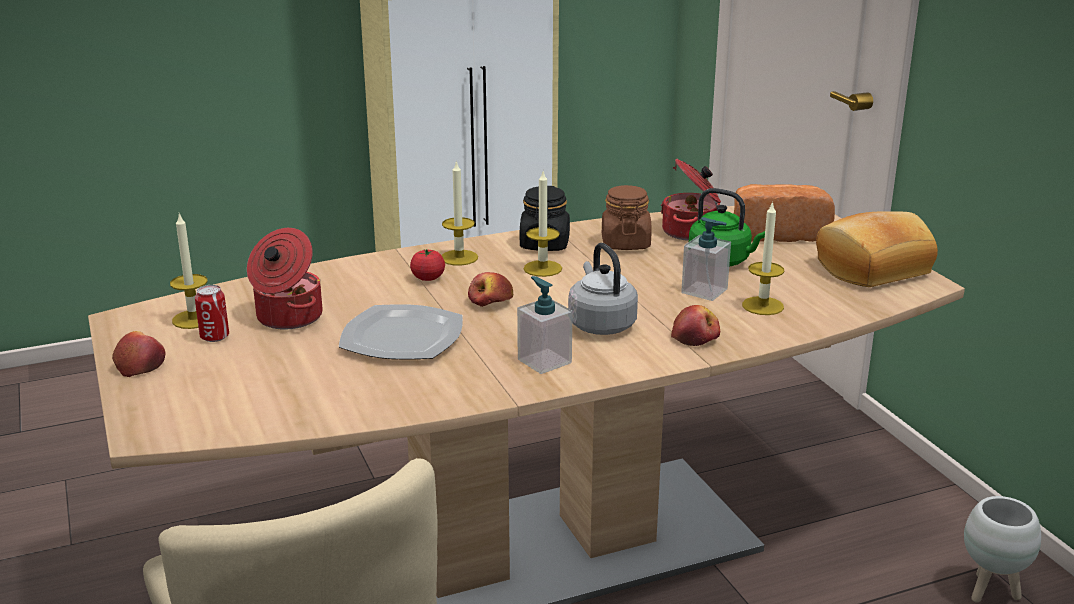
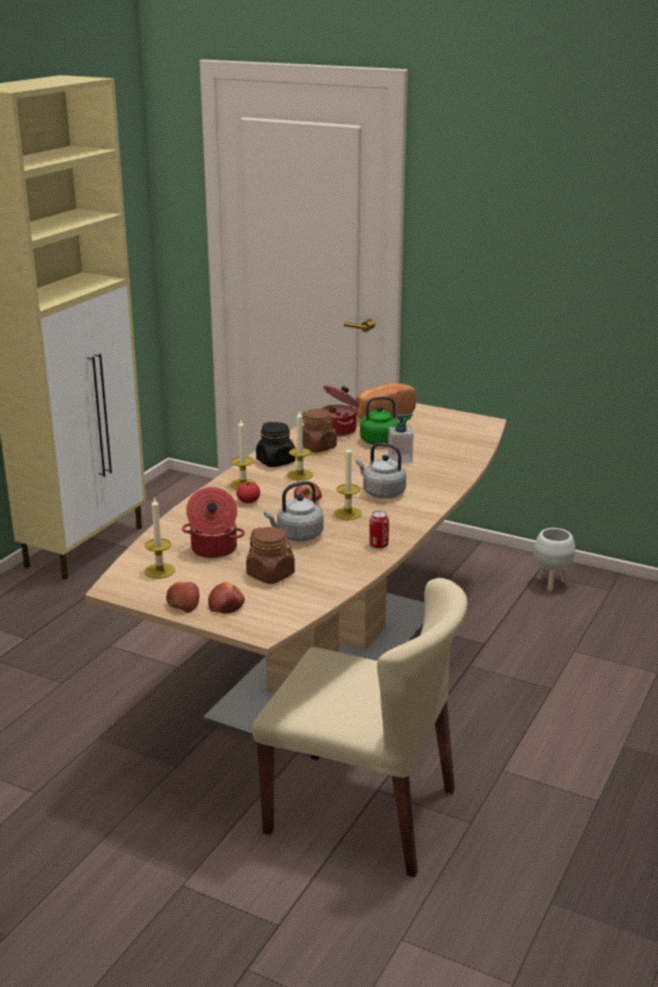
camera: 40 degrees left, 0 degrees up
can [195,285,229,342] -> can moved to [369,510,389,549]
plate [339,304,463,359] -> grey kettle [264,481,323,542]
soap dispenser [517,276,573,374] -> none
apple [671,305,720,346] -> apple moved to [208,582,245,614]
candle [742,201,784,315] -> candle moved to [334,446,362,520]
bread [816,211,938,287] -> none
none -> brown jar [246,527,295,584]

